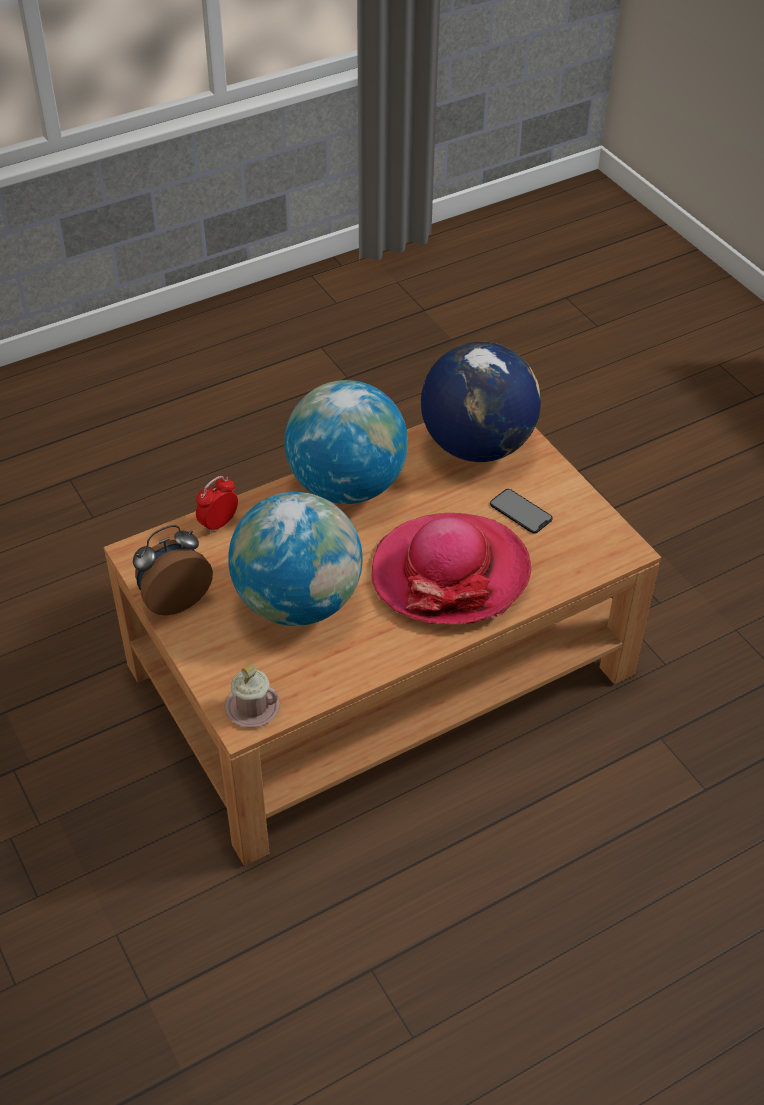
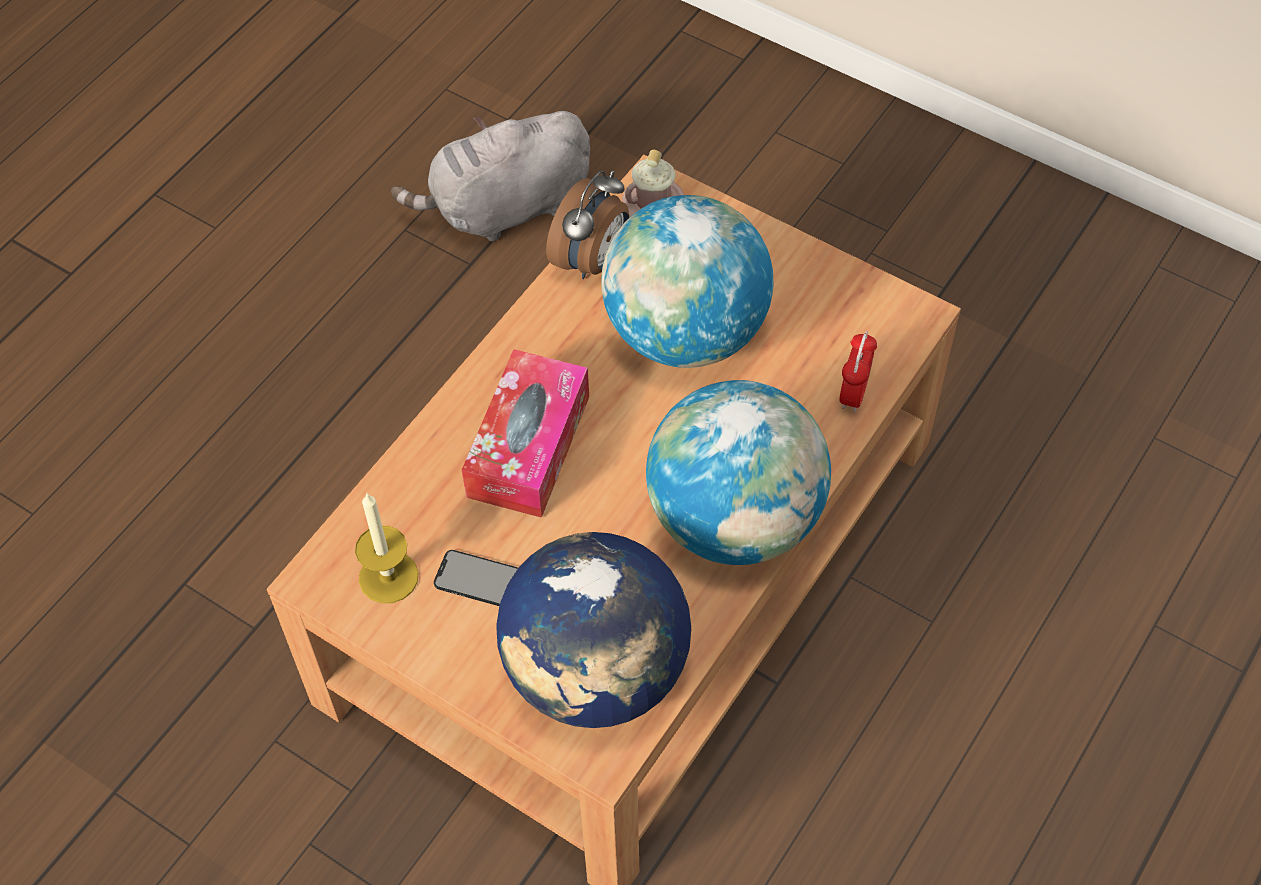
camera: 155 degrees right, 10 degrees up
alarm clock [133,525,213,616] -> alarm clock moved to [546,170,629,279]
hat [372,513,531,625] -> tissue box [462,349,589,518]
none -> candle [355,492,419,603]
none -> grey plush toy [391,111,590,241]

